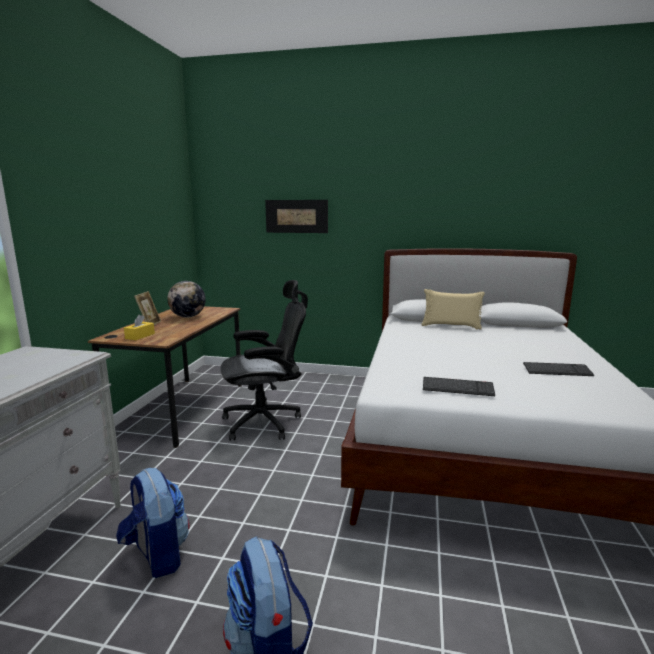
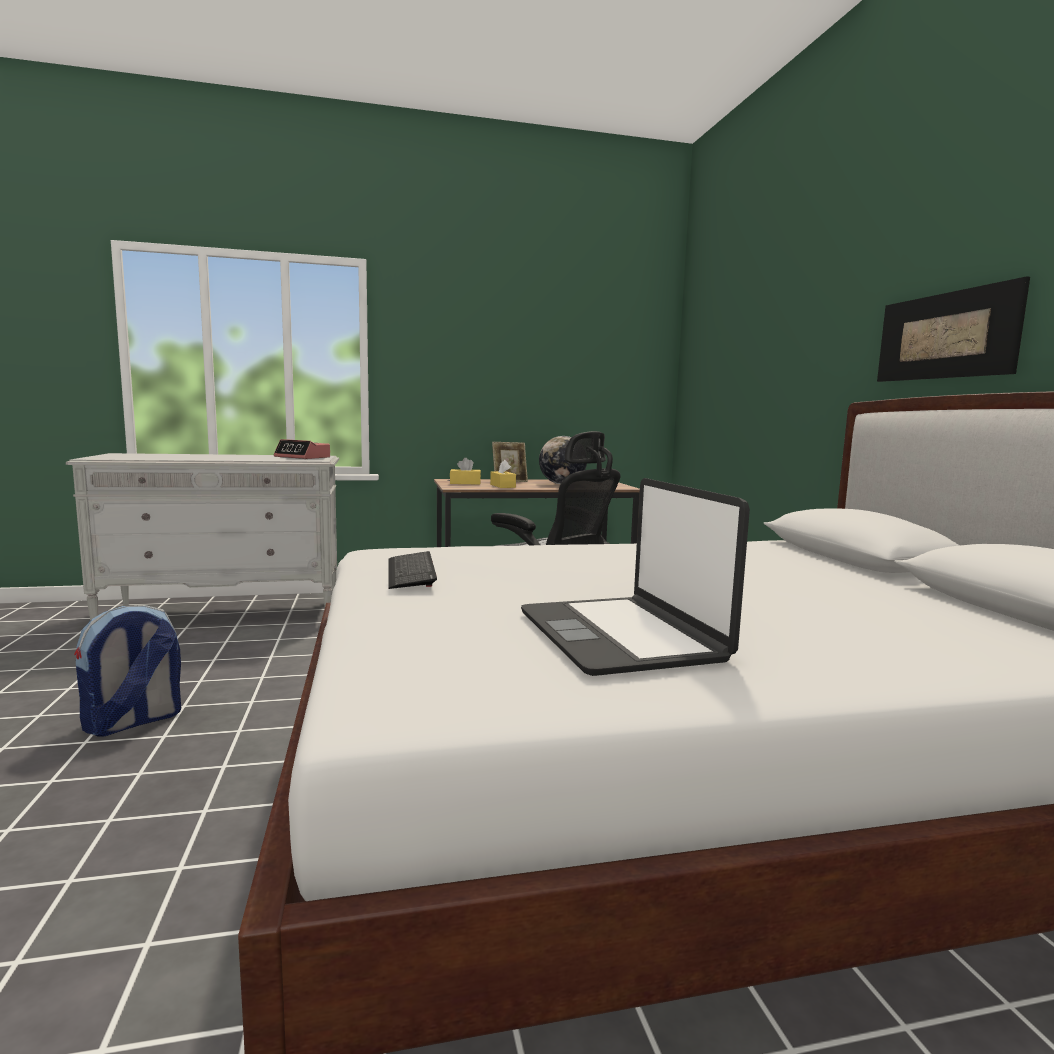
camera: 65 degrees right, 5 degrees down
backpack [116,468,190,578] -> none
picture [265,200,328,233] -> picture moved to [877,276,1030,382]
beige pillow [421,289,485,330] -> none
keyboard [523,362,594,376] -> laptop [521,478,750,676]
none -> alarm clock [274,439,330,459]
none -> yellow tissue box [490,460,516,488]

